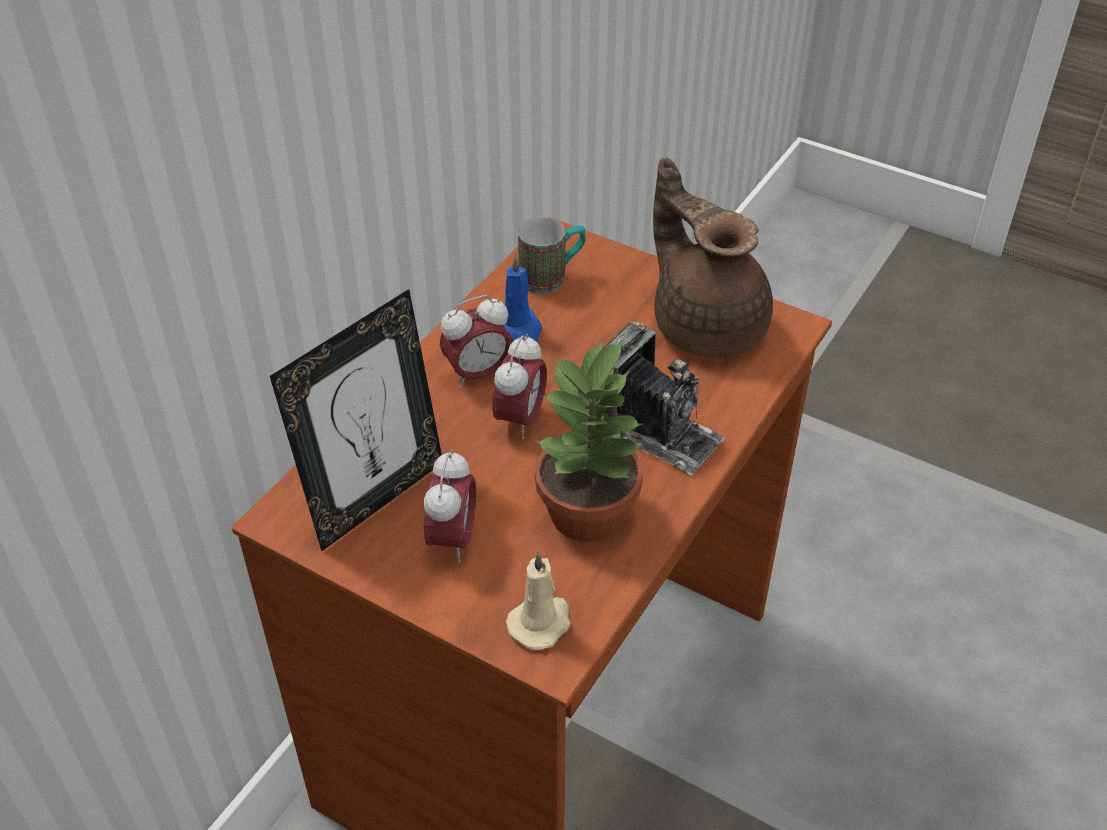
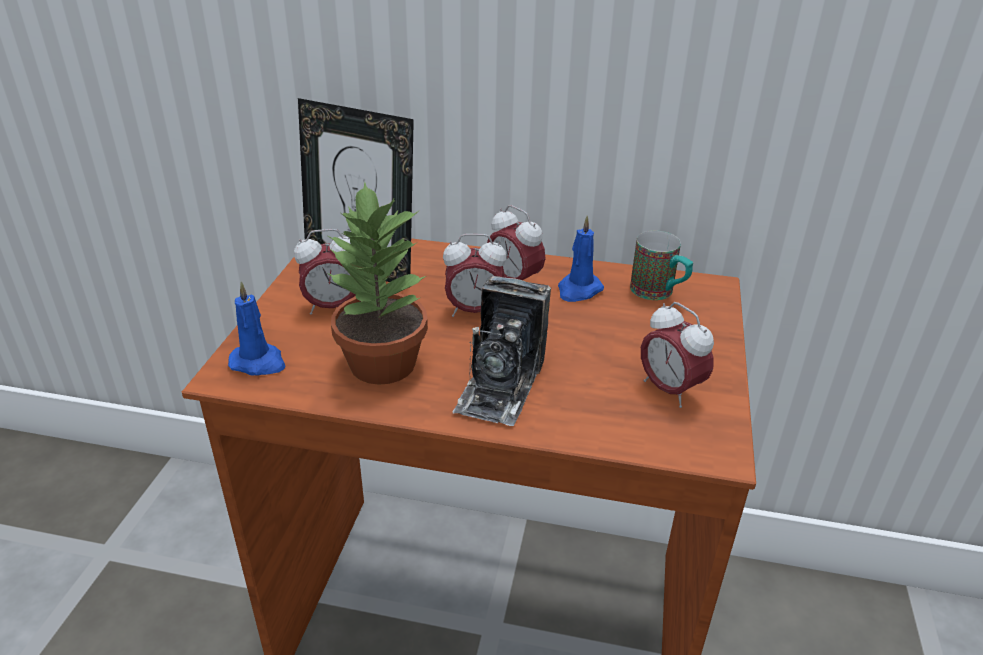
camera: 70 degrees right, 10 degrees down
beige candle [506,551,571,650] -> blue candle [228,281,285,376]
brown teapot [653,158,773,358] -> alarm clock [641,302,714,408]

